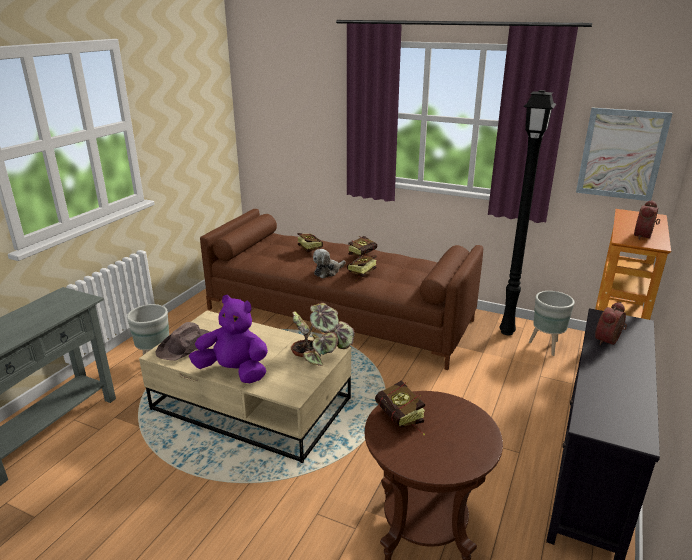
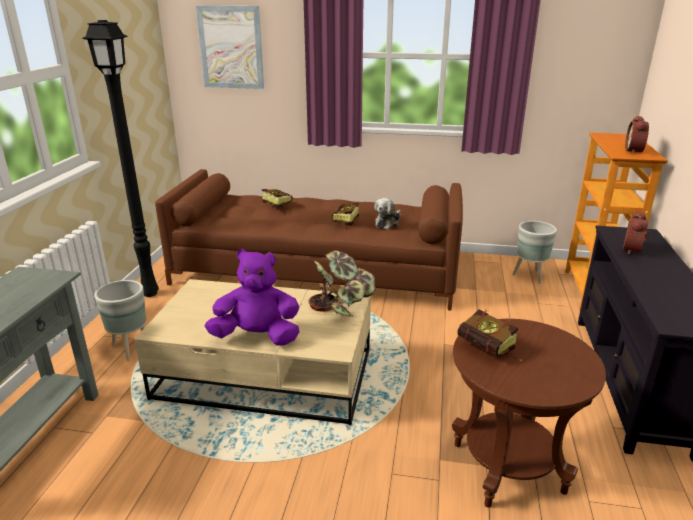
camera: 15 degrees left, 0 degrees up
brown hat [156,322,210,361] -> none
plush toy [313,249,346,278] -> plush toy moved to [374,198,401,230]
book [348,236,377,256] -> none
black floor lamp [499,90,557,335] -> black floor lamp moved to [82,20,159,297]
picture [576,108,673,201] -> picture moved to [196,6,264,89]

